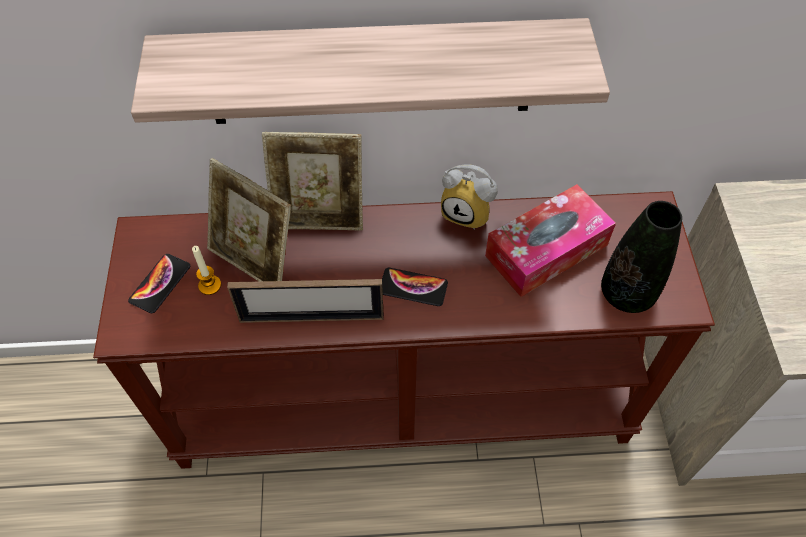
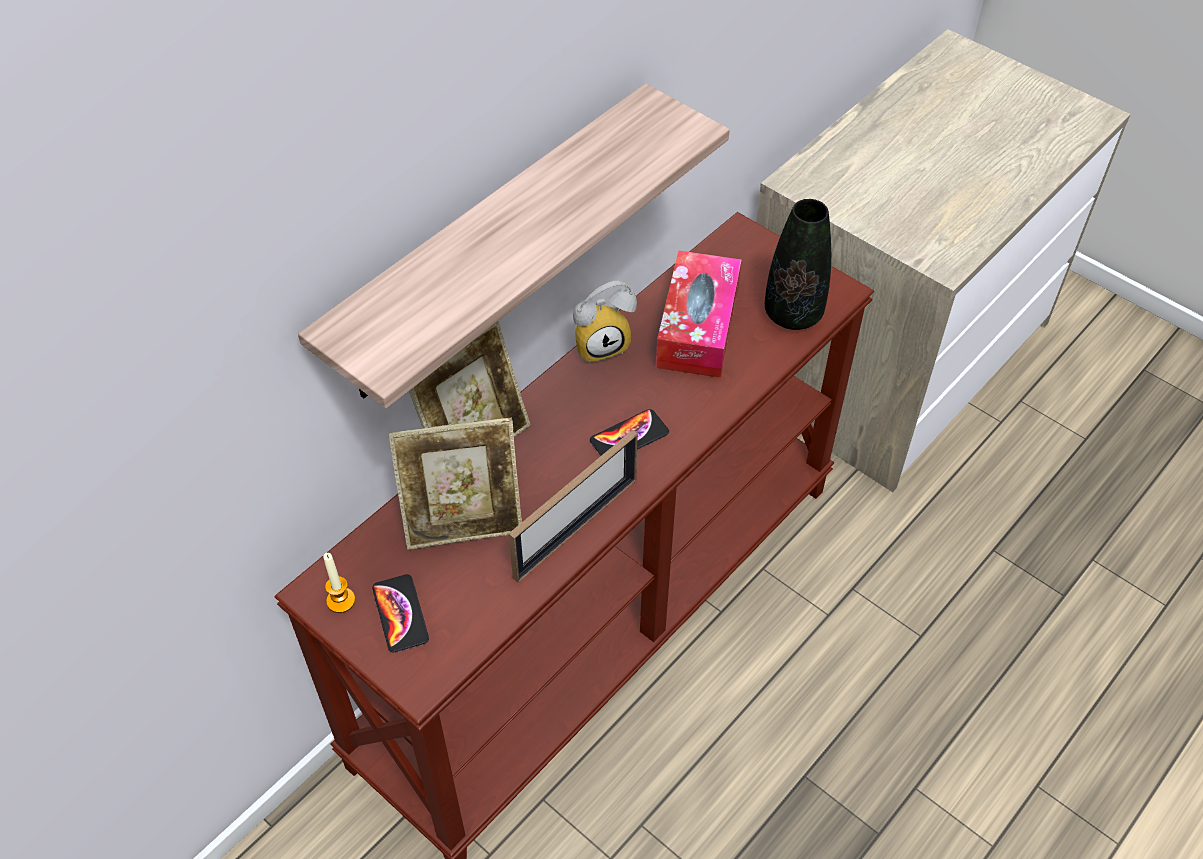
camera: 45 degrees left, 5 degrees down
candle [192,246,221,295] -> candle moved to [323,553,355,613]

